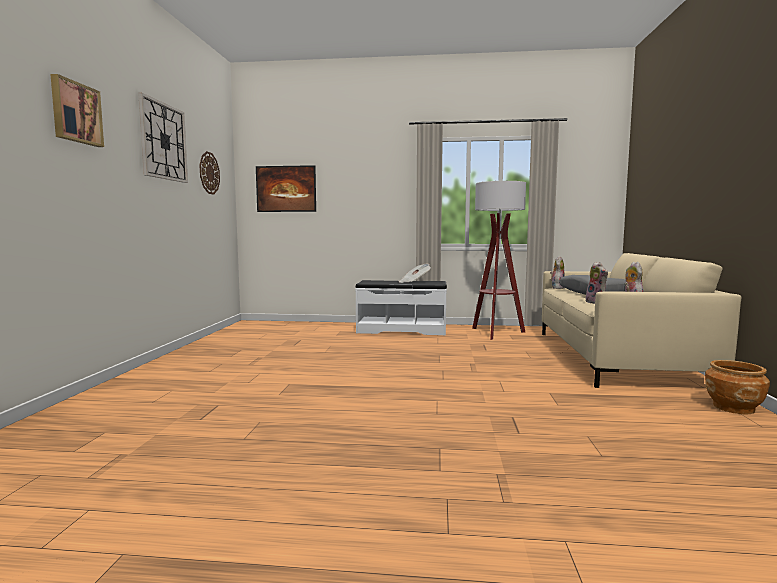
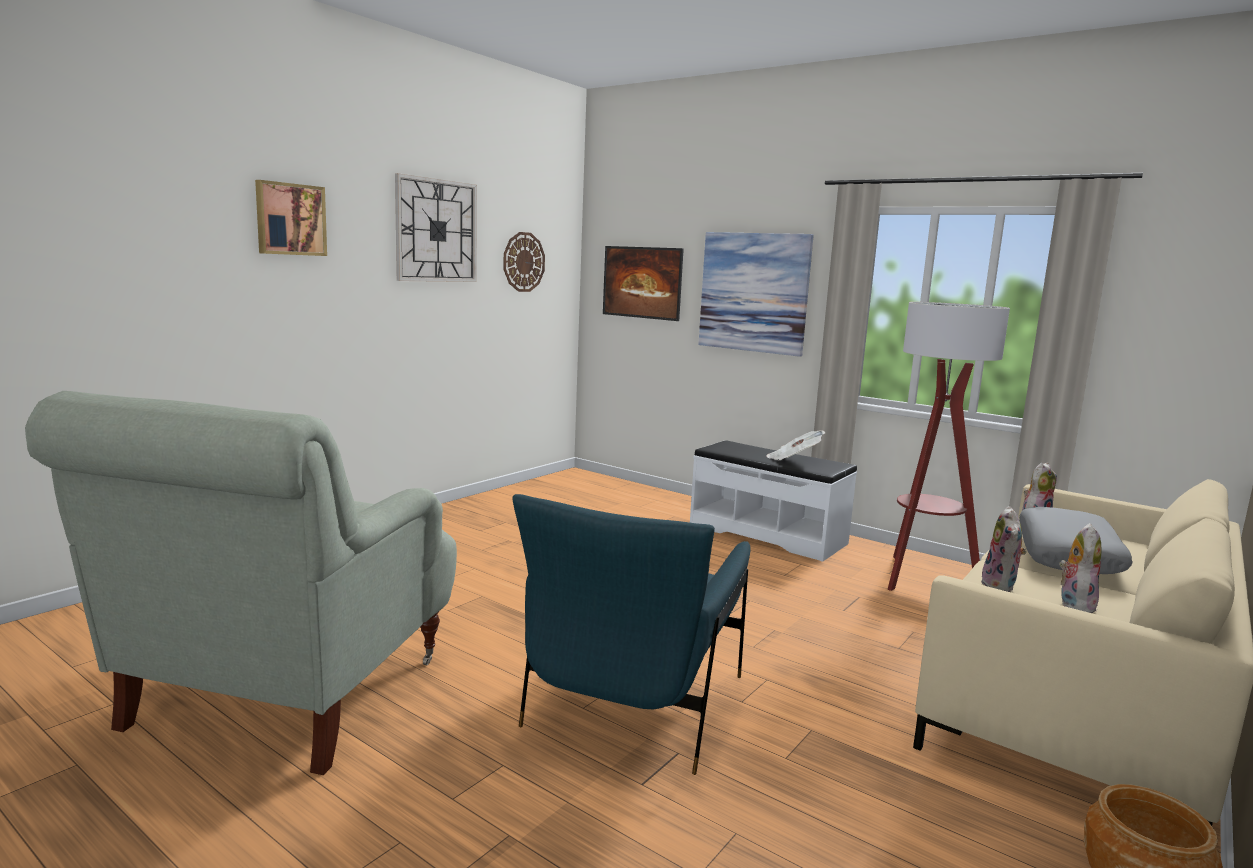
camera: 30 degrees right, 5 degrees up
none -> grey armchair [25,391,457,775]
none -> blue armchair [512,494,751,775]
none -> picture [698,232,814,357]

